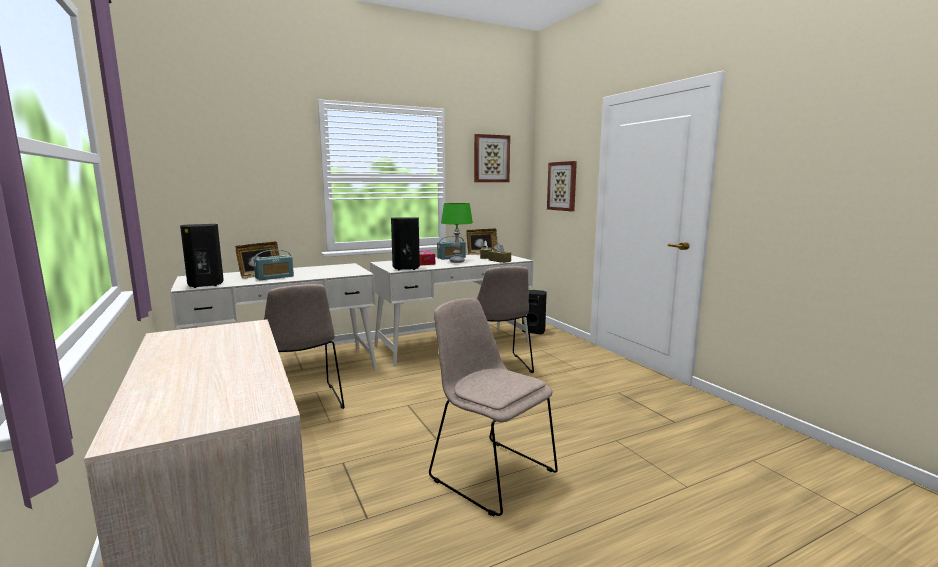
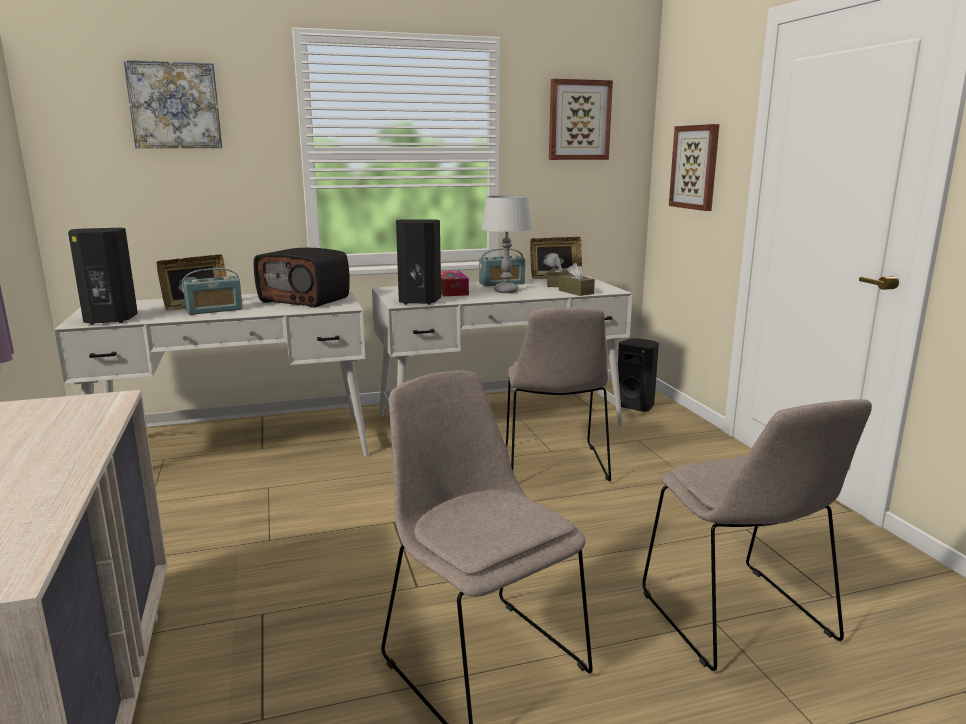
camera: 10 degrees right, 5 degrees up
beige chair [264,284,344,409] -> beige chair moved to [643,399,872,671]
green table lamp [441,203,473,263] -> grey table lamp [481,195,533,293]
none -> picture [123,60,222,148]
none -> radio [254,248,350,308]

